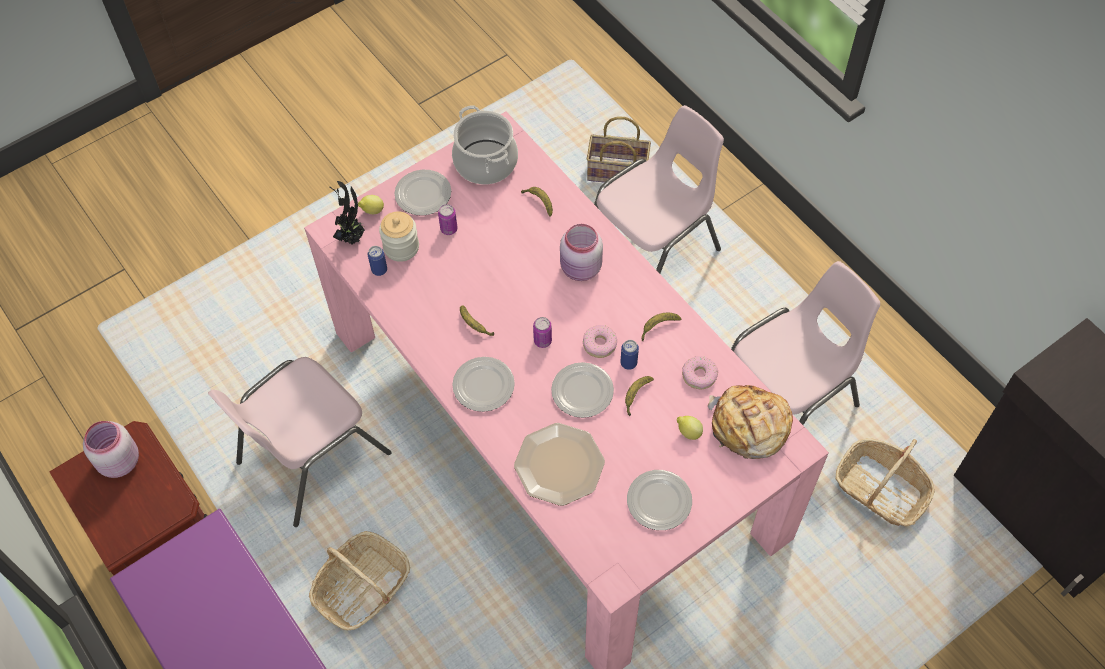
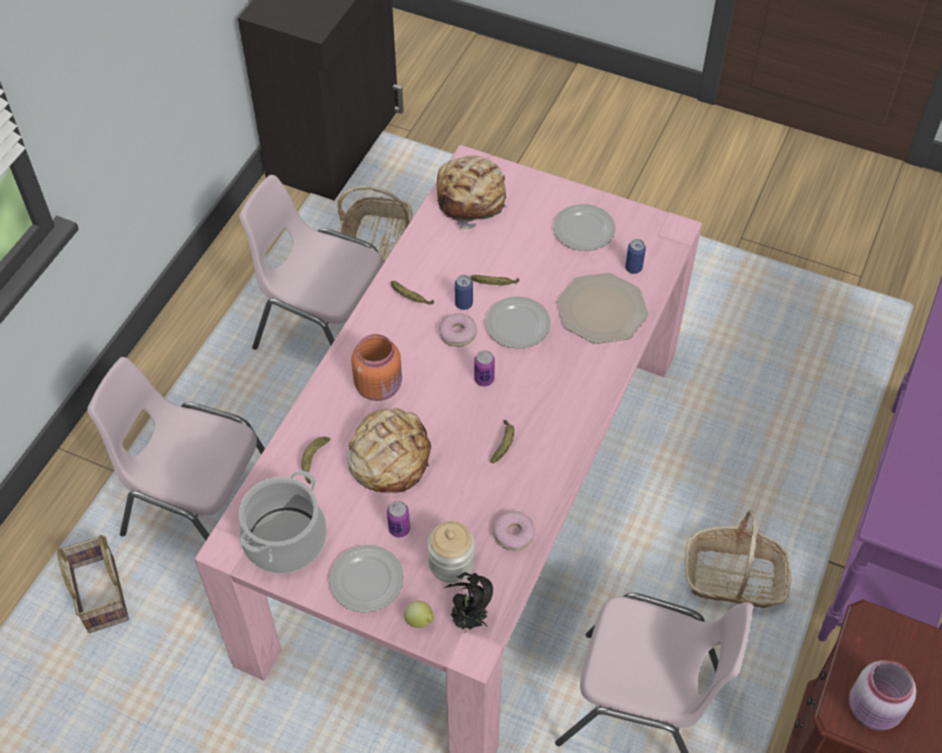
camera: 120 degrees left, 5 degrees down
can [368,246,387,276] -> can moved to [625,239,646,274]
plate [452,357,515,412] -> none
pink jar [560,224,603,281] -> orange jar [351,334,402,401]
lemon [677,416,703,440] -> none
donut [682,356,718,389] -> donut moved to [493,511,535,551]
none -> bread [348,408,431,493]

